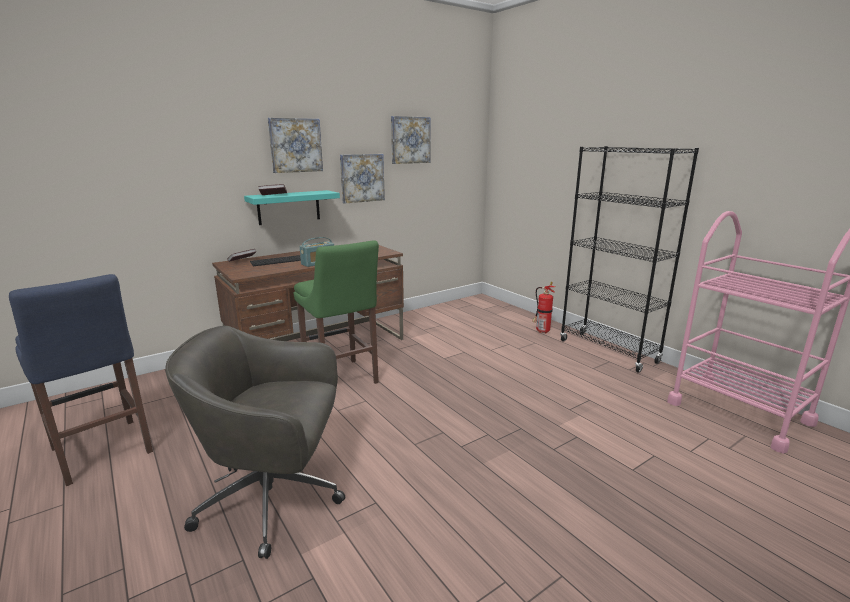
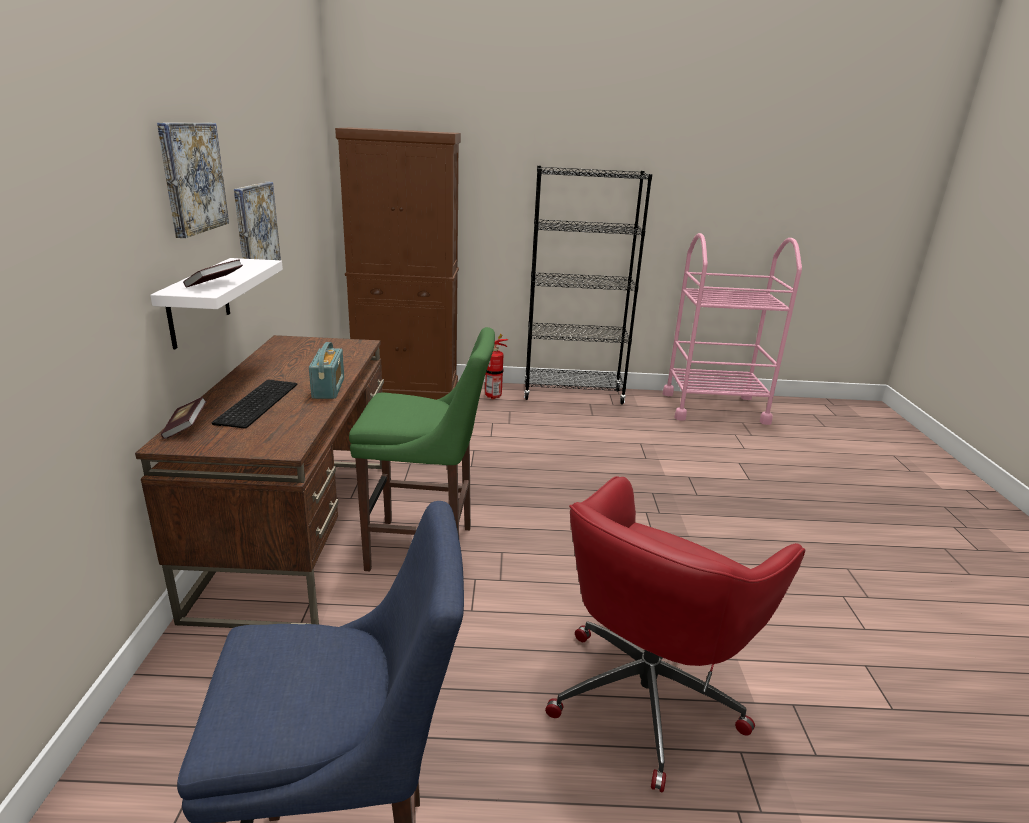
camera: 55 degrees left, 5 degrees up
grey office chair [165,326,345,559] -> red office chair [545,476,805,793]
turquoise shelf [244,190,340,225] -> white shelf [150,258,283,349]
picture [391,116,431,164] -> none
none -> brown cabinet [335,128,461,400]

